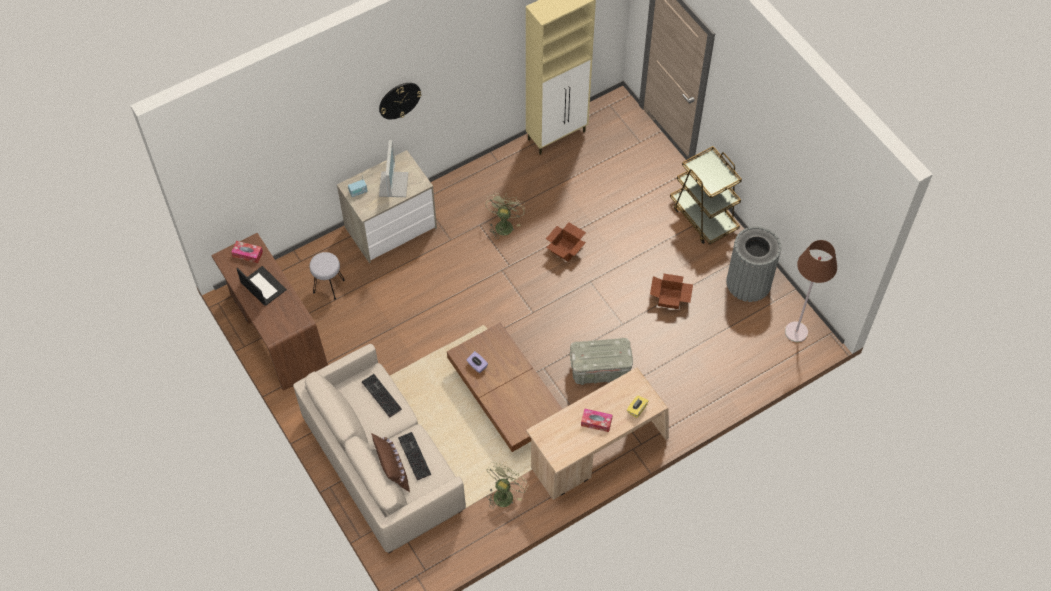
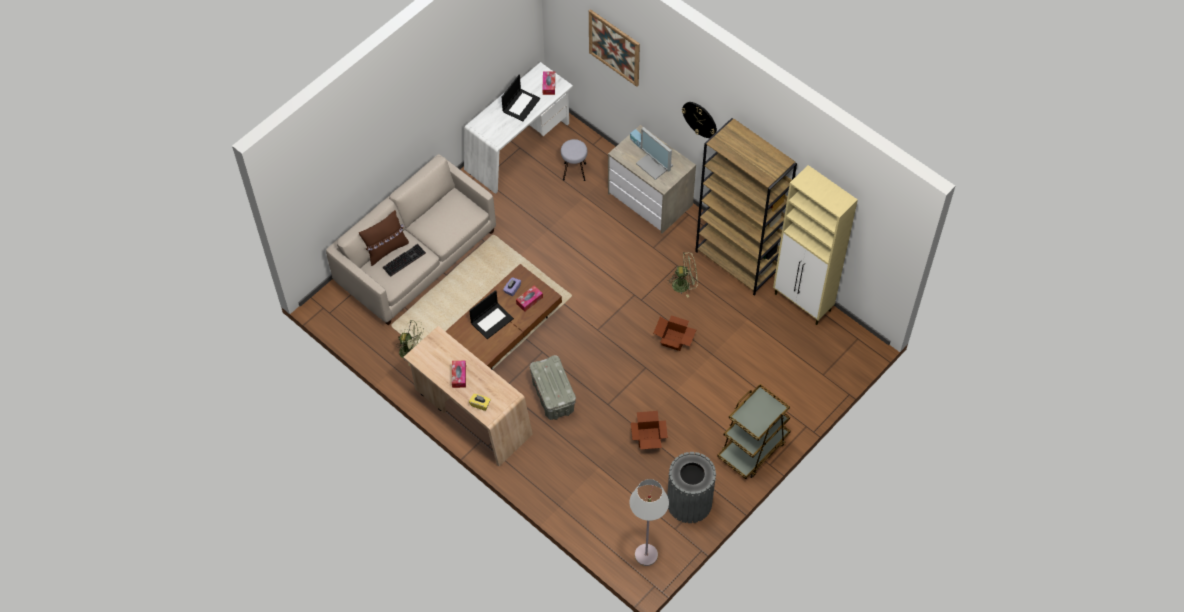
camera: 75 degrees right, 0 degrees up
brown desk [211,233,328,391] -> white desk [464,62,573,194]
keyboard [362,374,402,418] -> none
monitor [379,140,408,197] -> monitor turned 60 degrees clockwise [636,127,673,180]
brown floor lamp [785,240,837,342] -> white floor lamp [630,479,669,566]
none -> laptop [469,290,514,339]
none -> tissue box [516,285,543,312]
none -> picture [589,9,640,87]
none -> brown bookcase [695,118,797,296]

